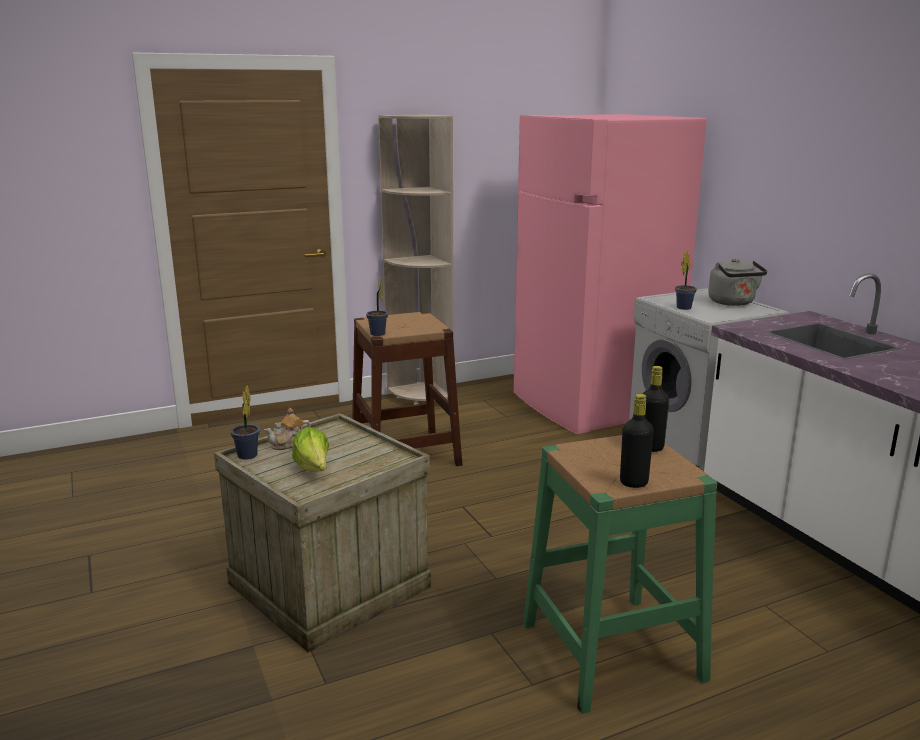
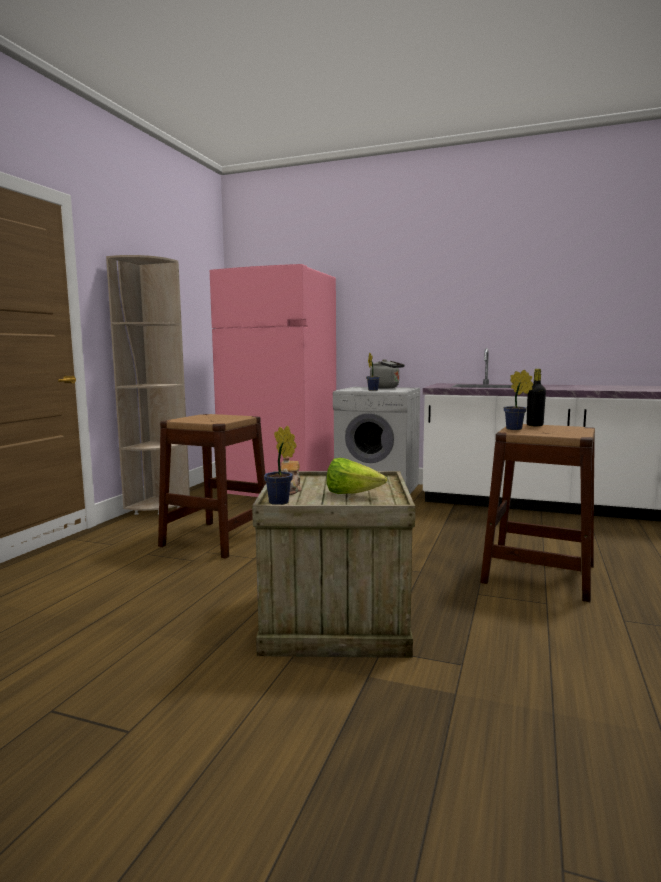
camera: 45 degrees left, 10 degrees down
potted plant [366,278,388,336] -> potted plant moved to [504,370,533,430]
green stool [523,435,717,714] -> brown stool [480,424,595,602]
black bottle [620,394,654,488] -> none

